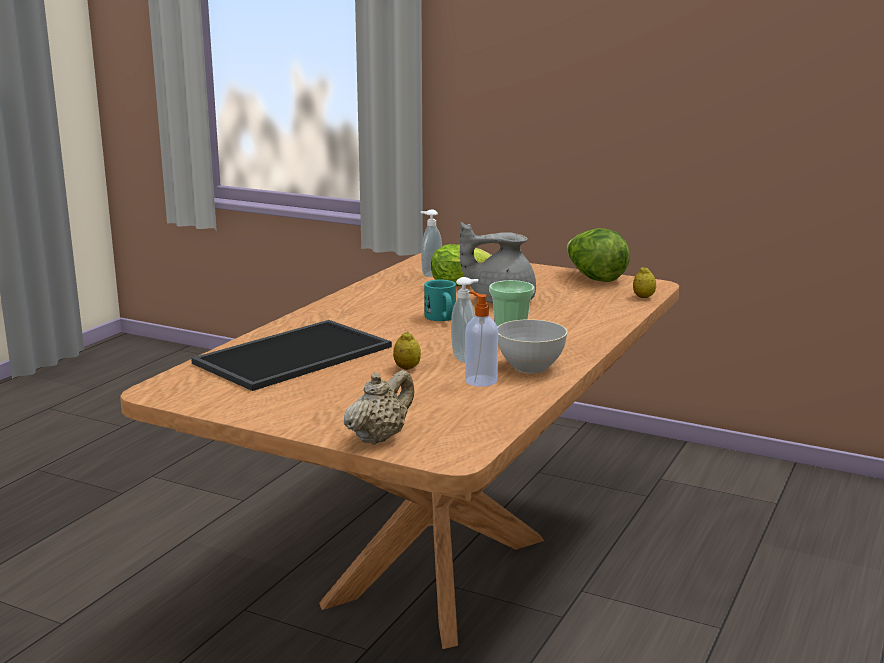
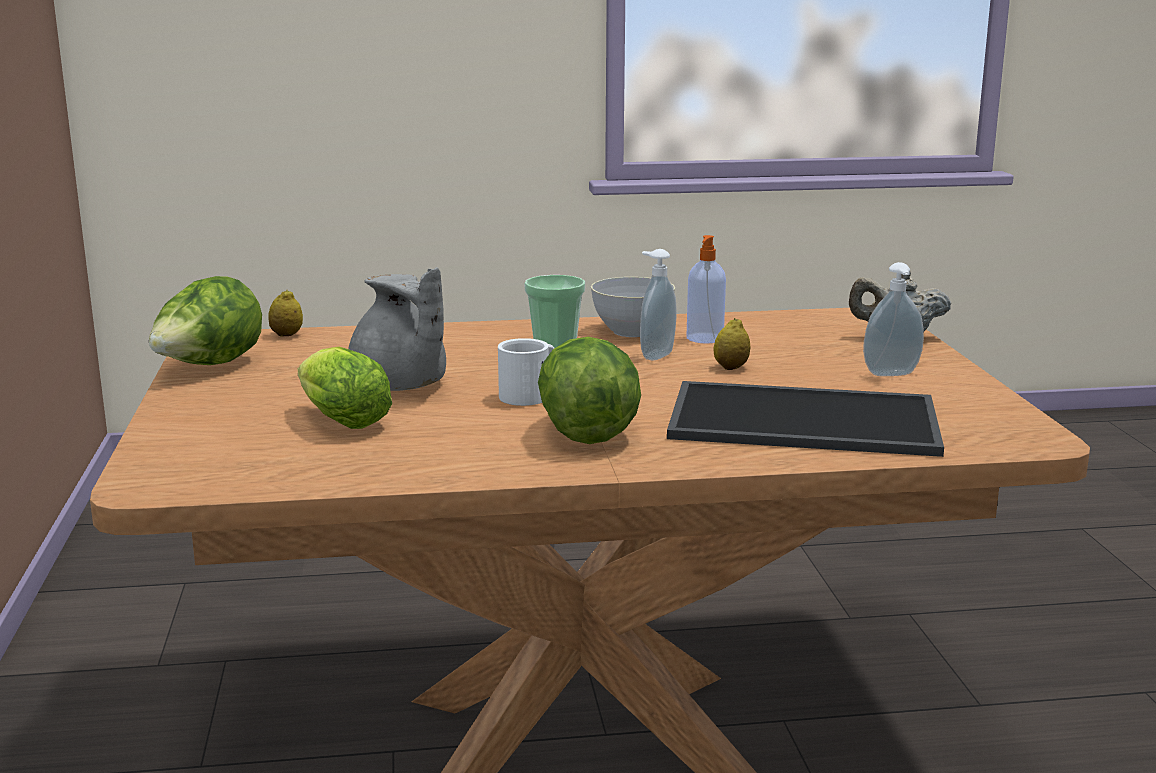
camera: 125 degrees left, 0 degrees up
soap dispenser [421,209,442,277] -> soap dispenser moved to [863,262,924,376]
turquoise mug [424,280,456,321] -> white mug [498,338,554,406]
none -> lettuce [538,337,641,444]

